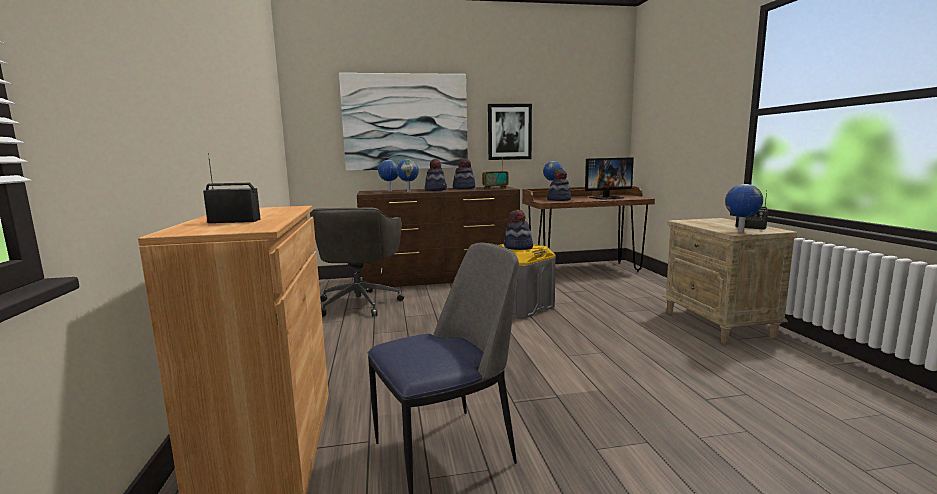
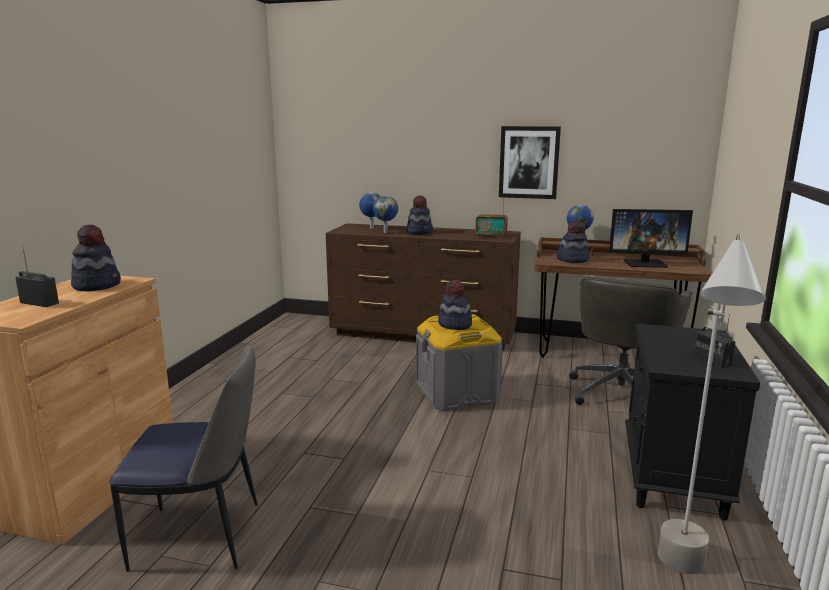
camera: 25 degrees right, 5 degrees up
grey office chair [310,208,404,317] -> grey office chair moved to [569,276,692,405]
picture [339,73,468,171] -> none
hat [453,158,475,189] -> hat moved to [71,224,121,291]
beige nightstand [663,218,797,344] -> black nightstand [625,324,760,521]
globe [725,184,763,233] -> none
none -> grey floor lamp [658,234,766,574]

